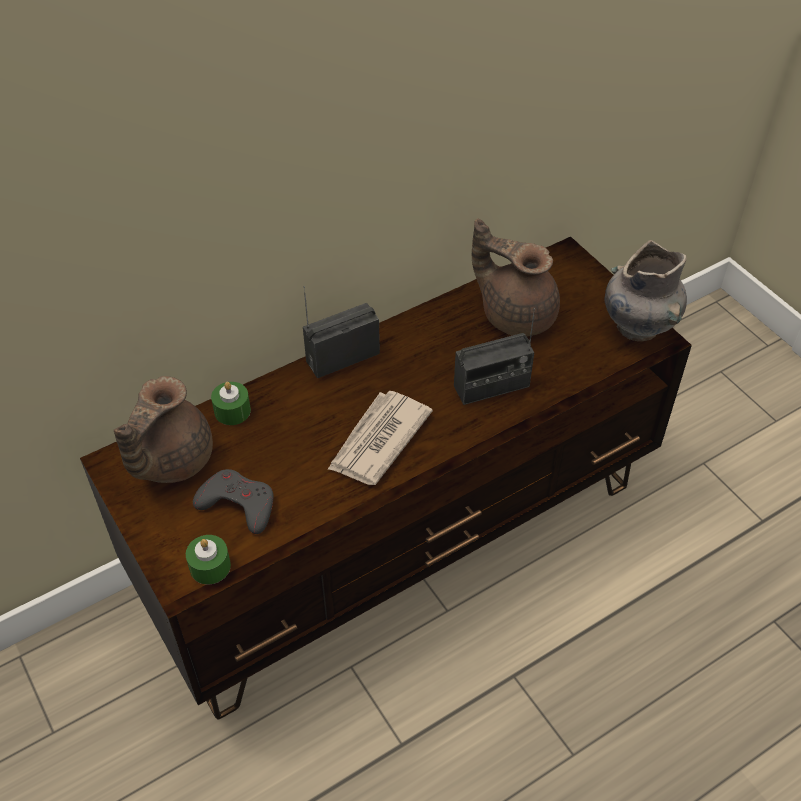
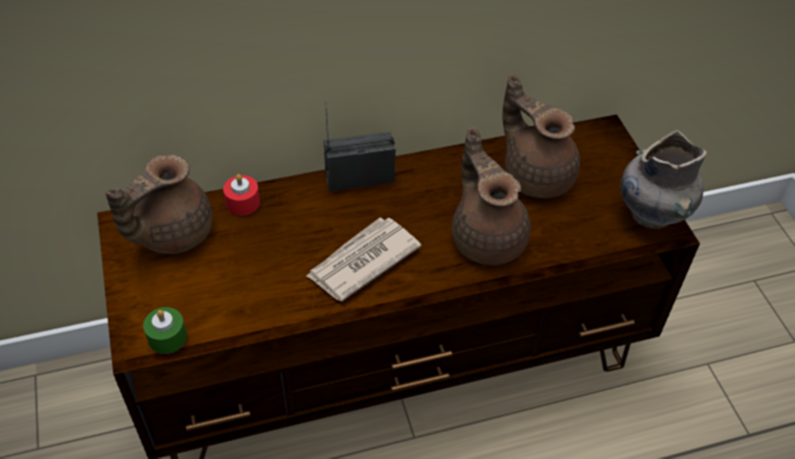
camera: 15 degrees right, 0 degrees up
grey game controller [193,469,273,534] -> none
green candle [211,382,251,425] -> red candle [223,174,260,216]
radio [454,308,535,405] -> brown teapot [452,127,531,265]

